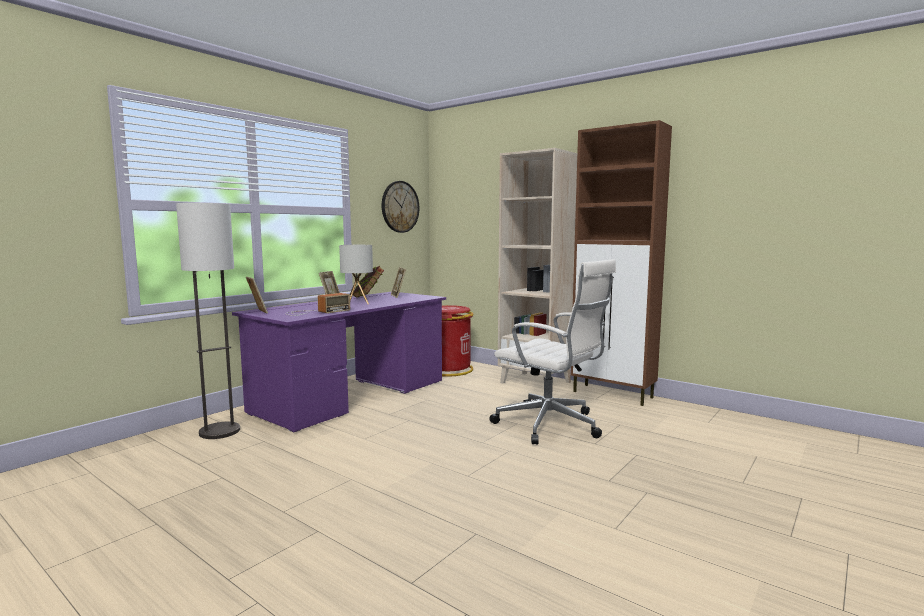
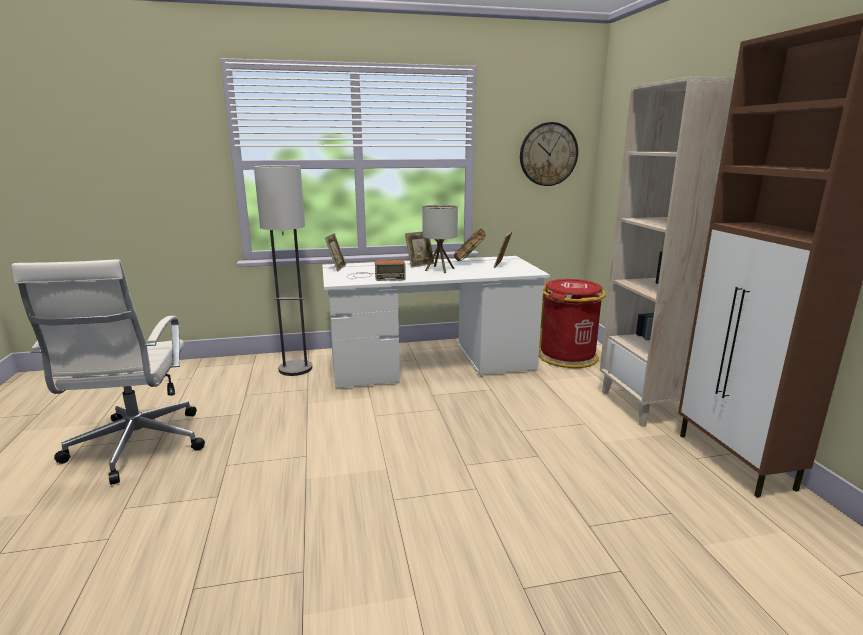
camera: 40 degrees right, 10 degrees up
purple desk [232,292,446,433] -> white desk [322,256,550,388]
white office chair [489,259,616,444] -> white office chair moved to [12,259,205,485]

